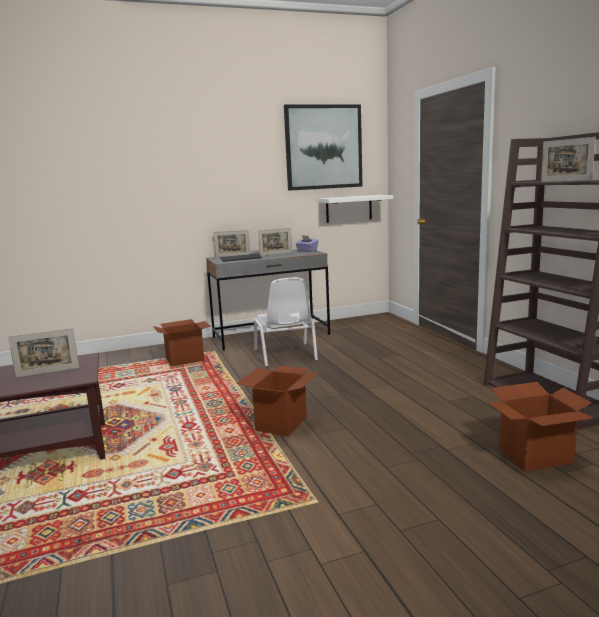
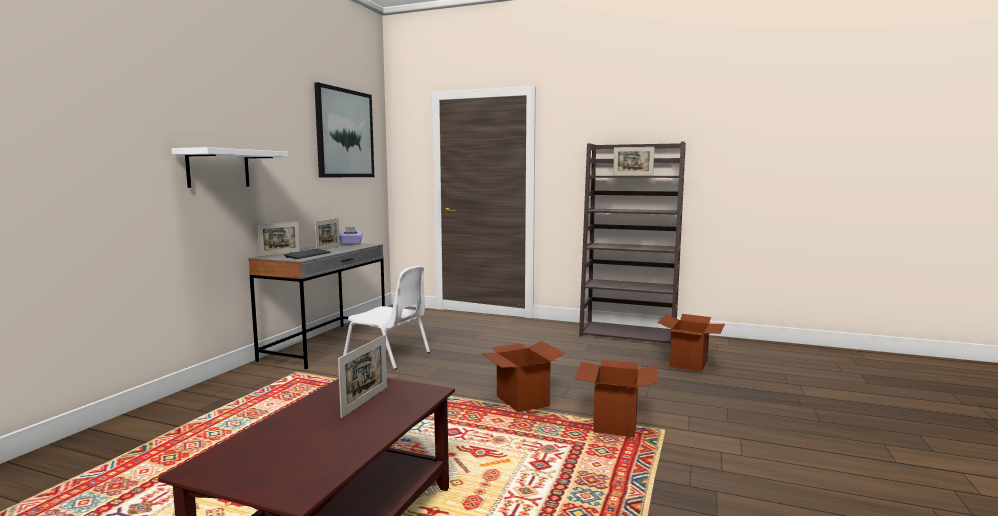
camera: 50 degrees left, 5 degrees down
cardboard box [153,319,211,367] -> cardboard box moved to [575,360,658,437]
white shelf [317,195,393,223] -> white shelf moved to [171,147,289,188]

